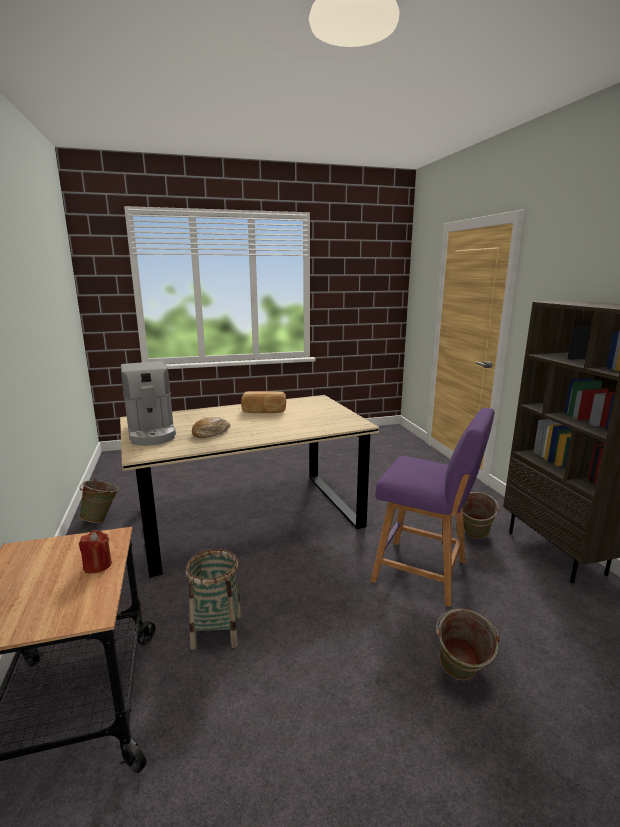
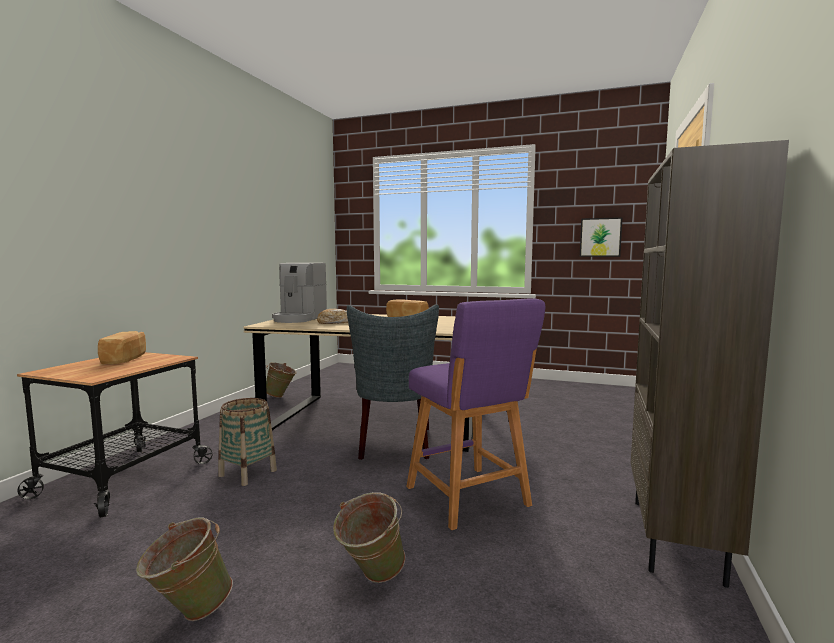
camera: 35 degrees right, 10 degrees down
red candle [79,530,112,573] -> none
green bucket [463,492,500,539] -> green bucket moved to [136,518,233,621]
none -> bread [98,331,146,364]
none -> grey chair [347,304,439,460]
none -> picture [580,217,623,257]

